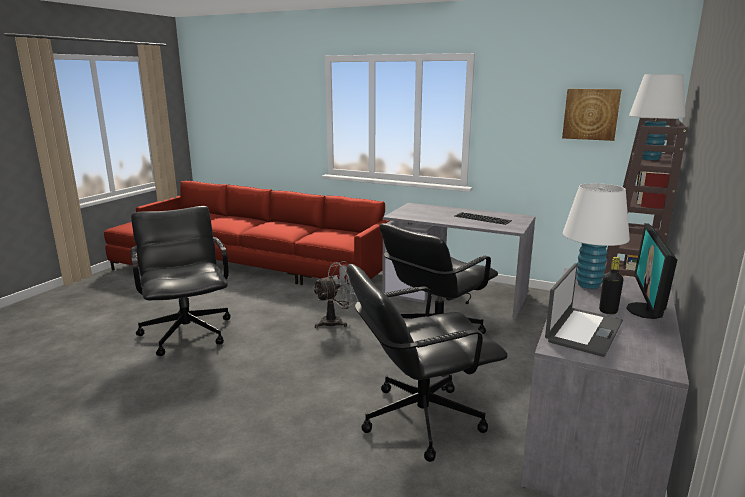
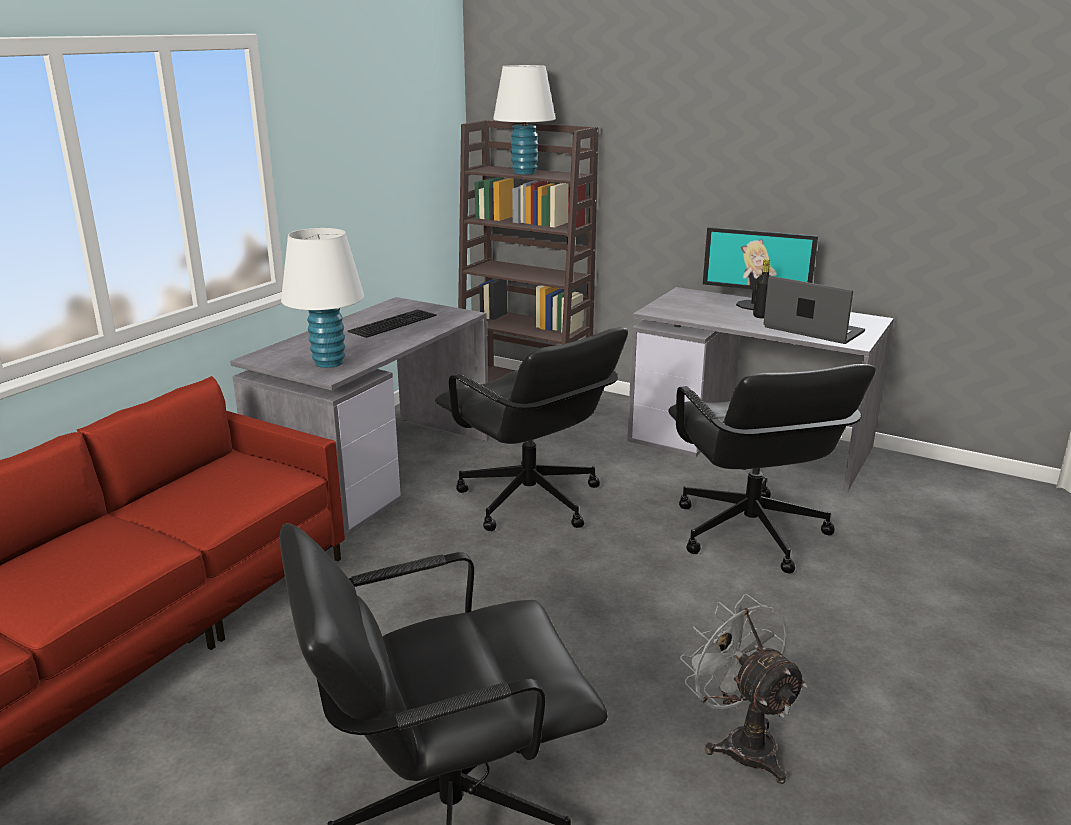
camera: 85 degrees left, 5 degrees up
grey fan [312,261,358,328] -> grey fan moved to [680,594,808,784]
picture [562,89,621,141] -> none
white table lamp [563,183,630,289] -> white table lamp moved to [281,228,364,368]

